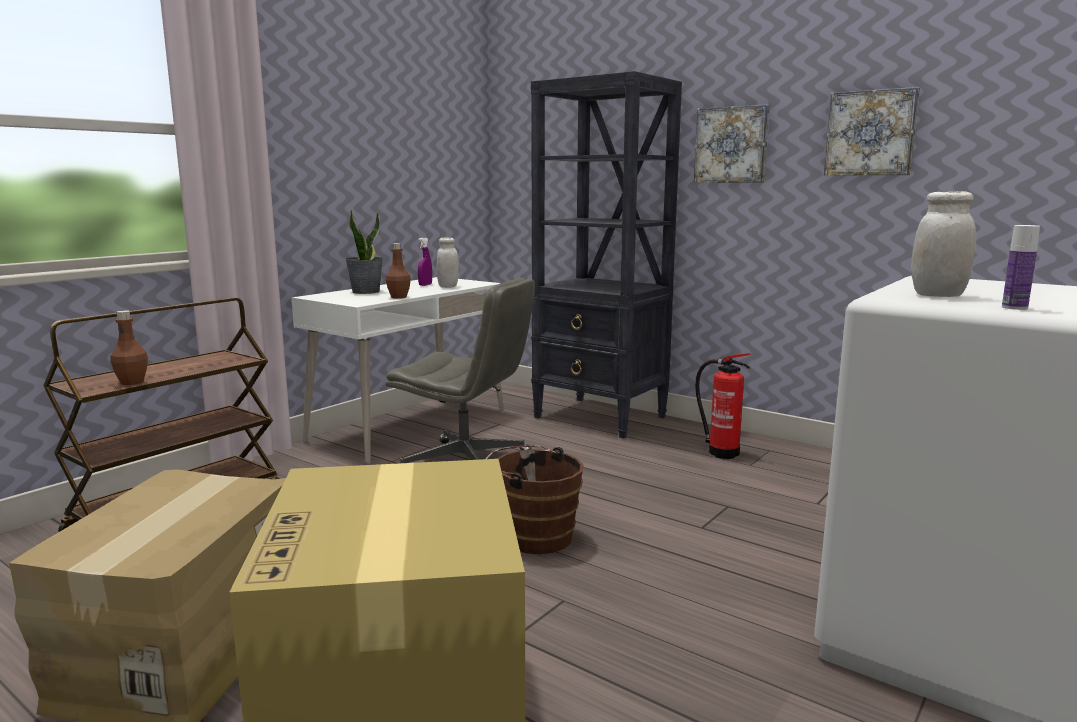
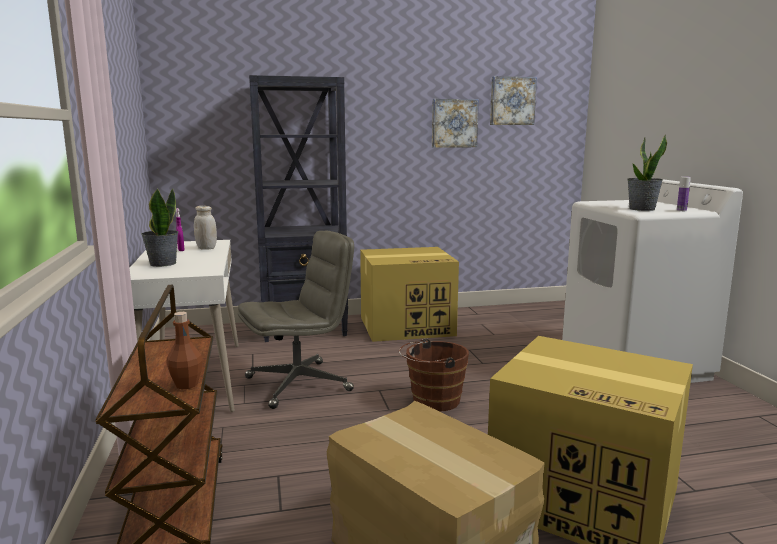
camera: 50 degrees left, 0 degrees up
brown bottle [386,243,411,299] -> none
picture [694,104,770,183] -> picture moved to [490,76,537,125]
fire extinguisher [695,353,751,459] -> cardboard box [360,247,459,342]
white jar [911,191,976,297] -> potted plant [627,134,667,211]

